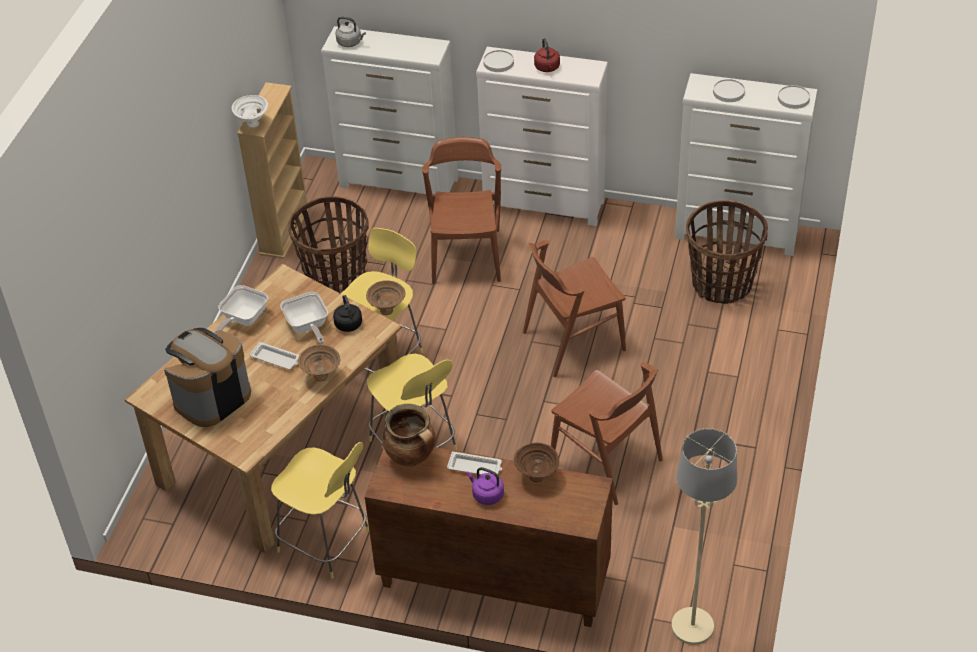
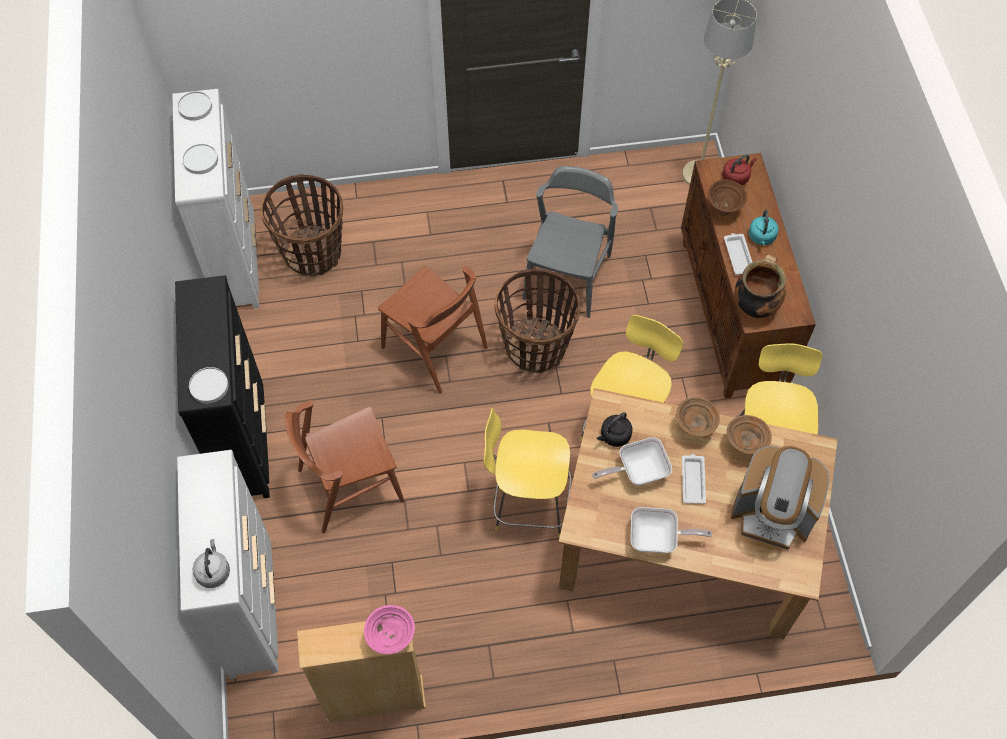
camera: 115 degrees left, 15 degrees up
white bowl [232,95,268,128] -> pink bowl [364,605,415,654]
frying pan [280,292,328,344] -> frying pan turned 150 degrees counterclockwise [592,437,672,486]
basket [288,196,369,294] -> basket moved to [495,269,581,373]
brown bowl [366,280,406,315] -> brown bowl moved to [727,415,772,454]
purple kettle [466,467,504,505] -> turquoise kettle [749,210,779,245]
white dresser [476,47,608,226] -> black dresser [175,275,270,498]
red kettle [534,38,560,72] -> red kettle moved to [722,154,757,185]
brown chair [551,362,663,505] -> grey chair [522,166,618,318]

